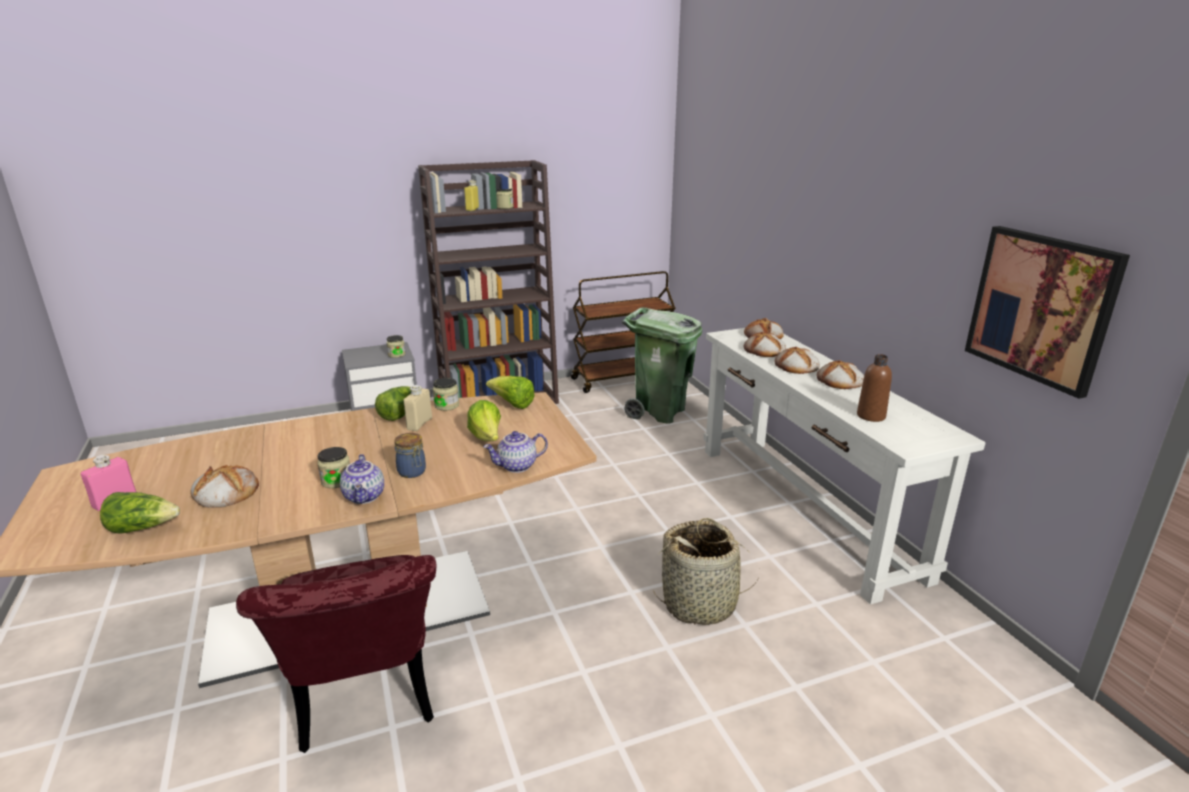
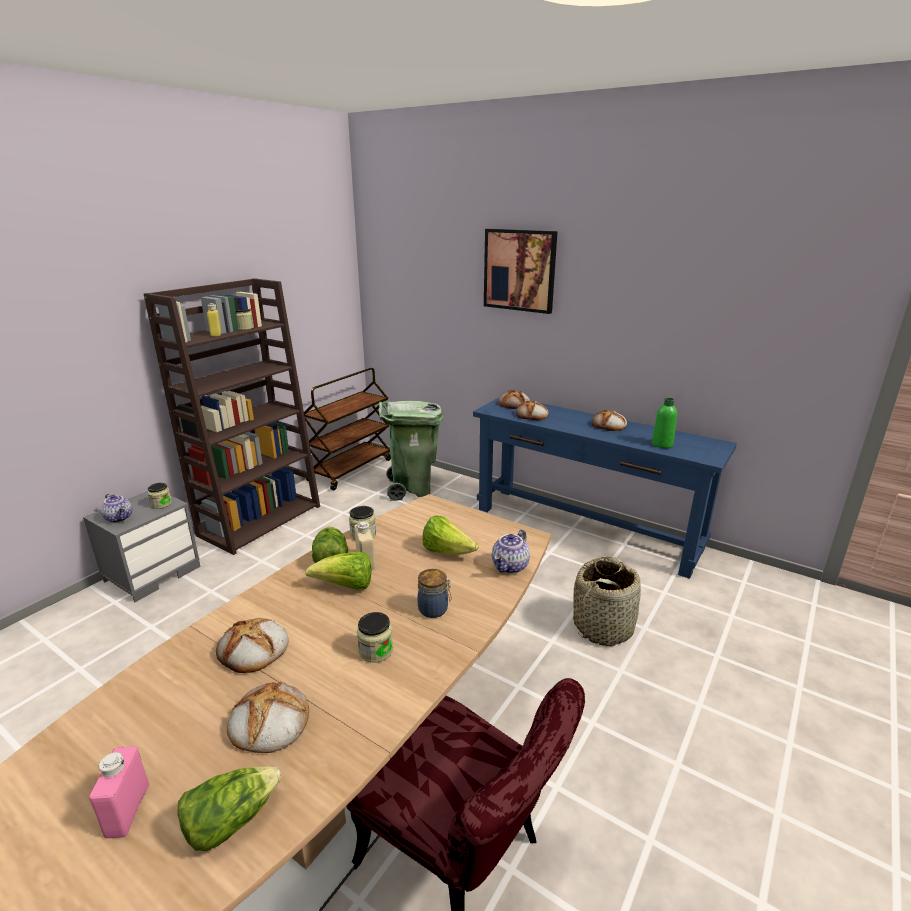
camera: 35 degrees left, 0 degrees up
teapot [340,454,384,504] -> teapot moved to [101,494,132,523]
lettuce [486,376,535,409] -> lettuce moved to [305,552,371,590]
white console table [703,328,986,605] -> blue console table [473,397,737,579]
bread [775,347,820,374] -> bread moved to [216,618,288,673]
brown bottle [857,354,892,422] -> green bottle [652,398,677,448]
picture [965,226,1130,399] -> picture moved to [484,229,557,314]

